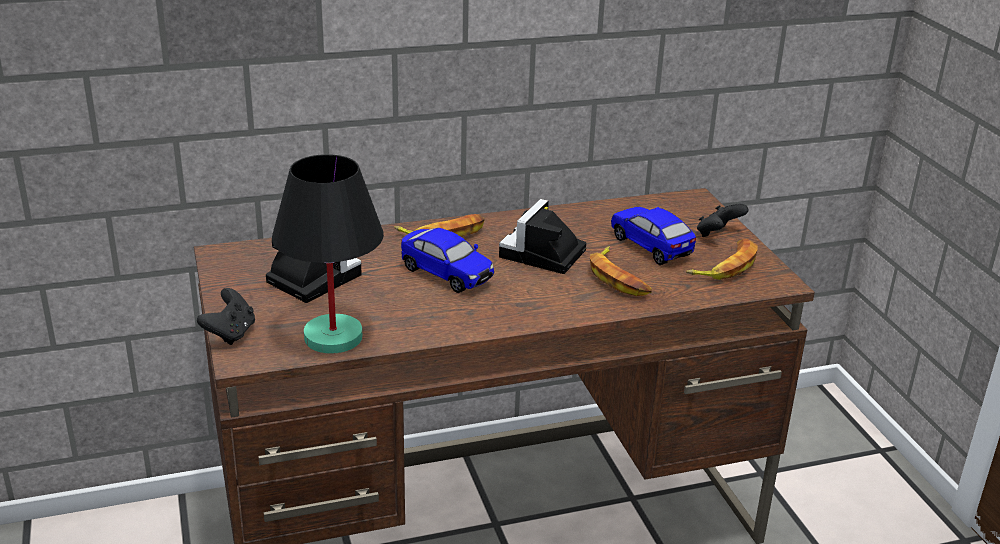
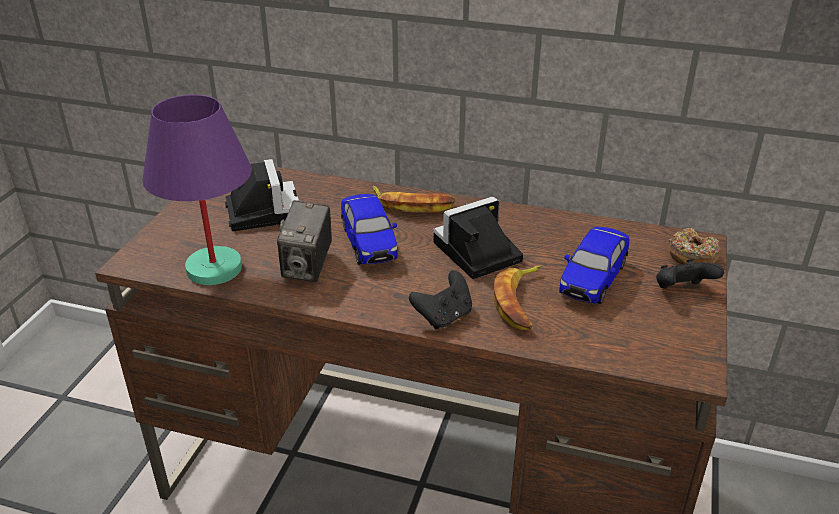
camera: 35 degrees right, 5 degrees up
black game controller [197,288,255,345] -> black game controller moved to [409,270,472,330]
black table lamp [272,154,384,354] -> purple table lamp [142,95,252,285]
toy car [611,207,696,265] -> toy car turned 150 degrees counterclockwise [559,227,629,304]
banana [686,239,758,280] -> none
none -> camera [277,200,332,282]
none -> donut [668,228,720,265]

